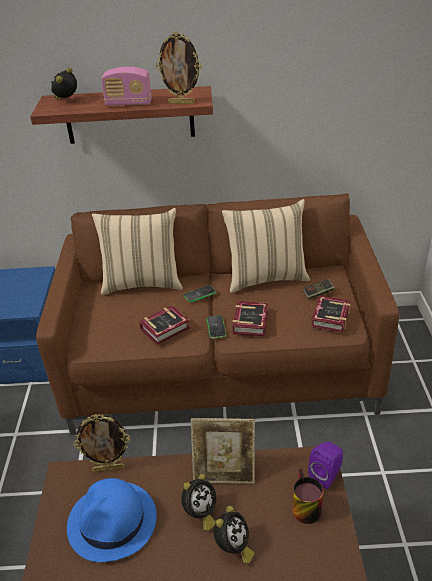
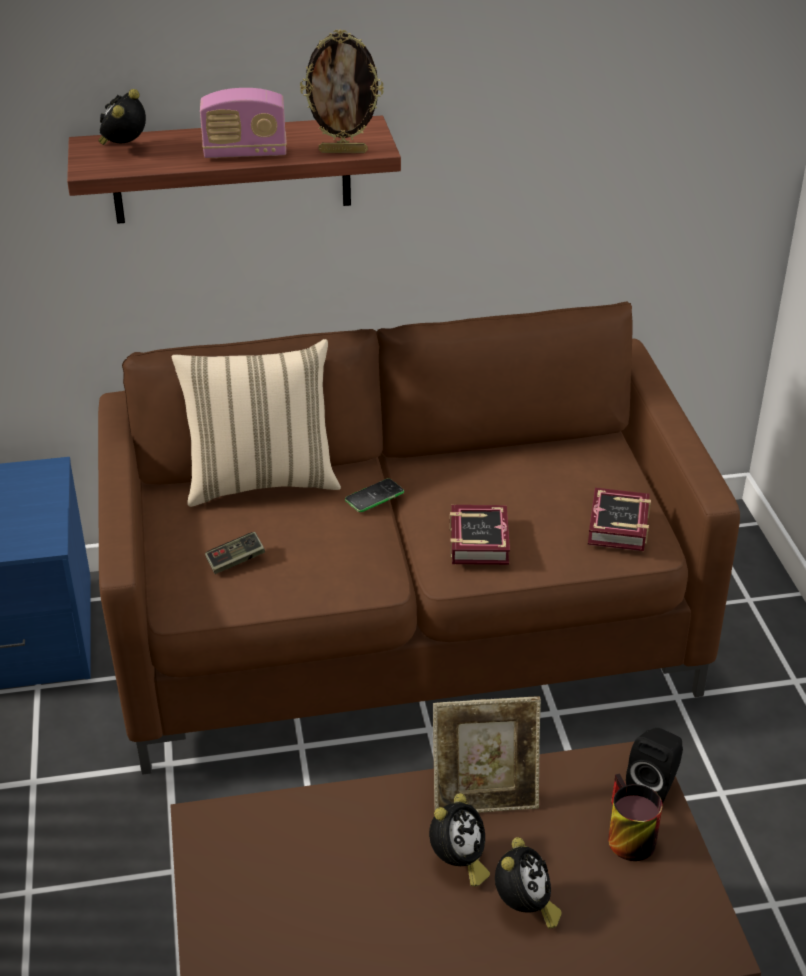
camera: 10 degrees left, 0 degrees up
blue hat [67,478,157,562] -> none
picture frame [73,414,130,472] -> none
book [139,305,190,345] -> none
phone [207,315,226,339] -> none
beige pillow [222,199,310,293] -> none
game controller [303,279,334,300] -> game controller moved to [205,532,265,574]
purple speaker [308,442,343,489] -> black speaker [626,728,683,804]

